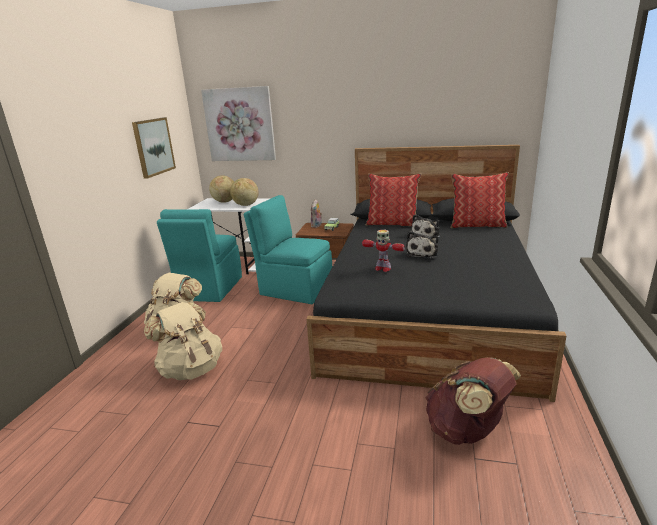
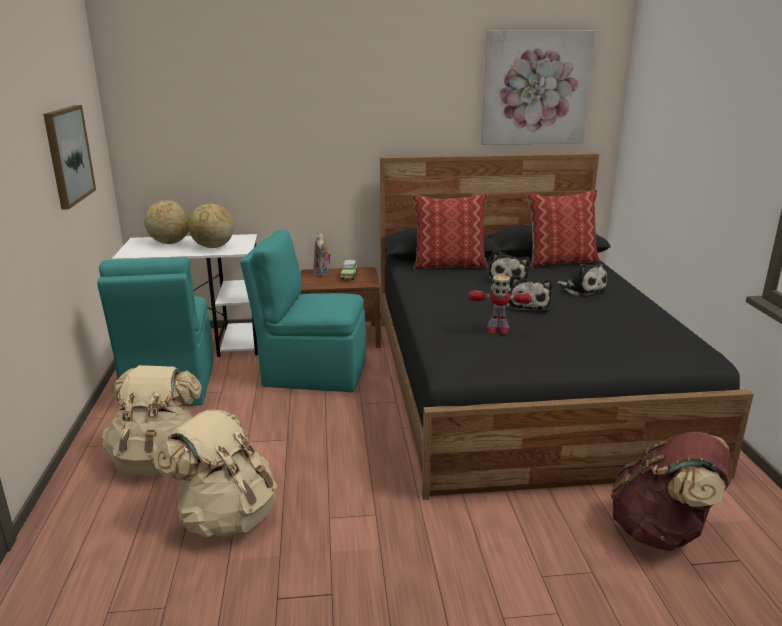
camera: 20 degrees left, 0 degrees up
picture [201,86,276,161] -> picture moved to [481,30,596,145]
none -> plush toy [557,261,607,297]

